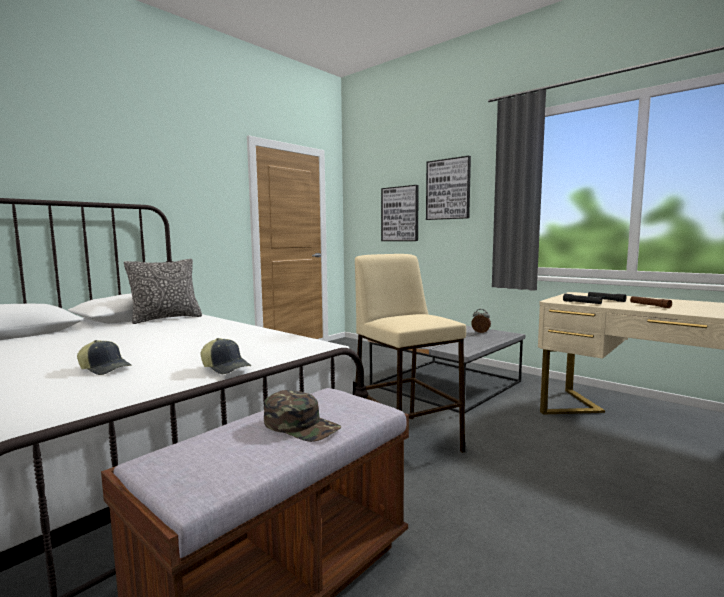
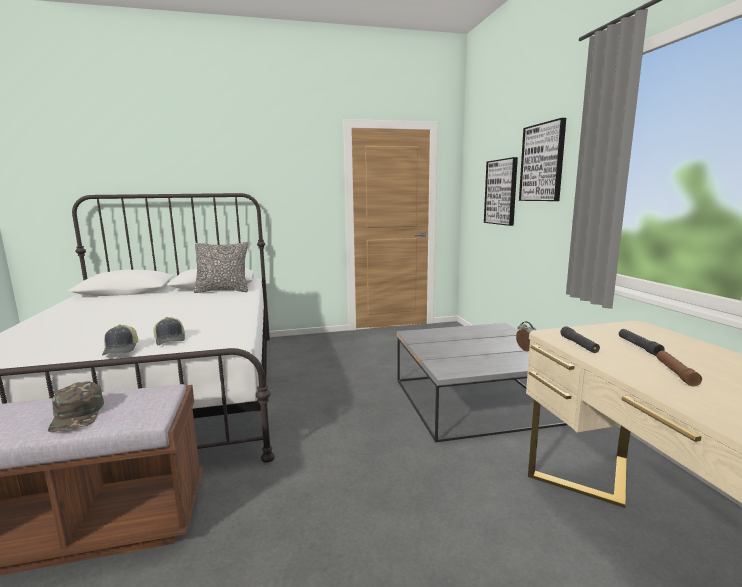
camera: 35 degrees right, 5 degrees up
cap [77,340,132,375] -> cap moved to [154,317,185,345]
beige stool [355,254,466,453] -> none

